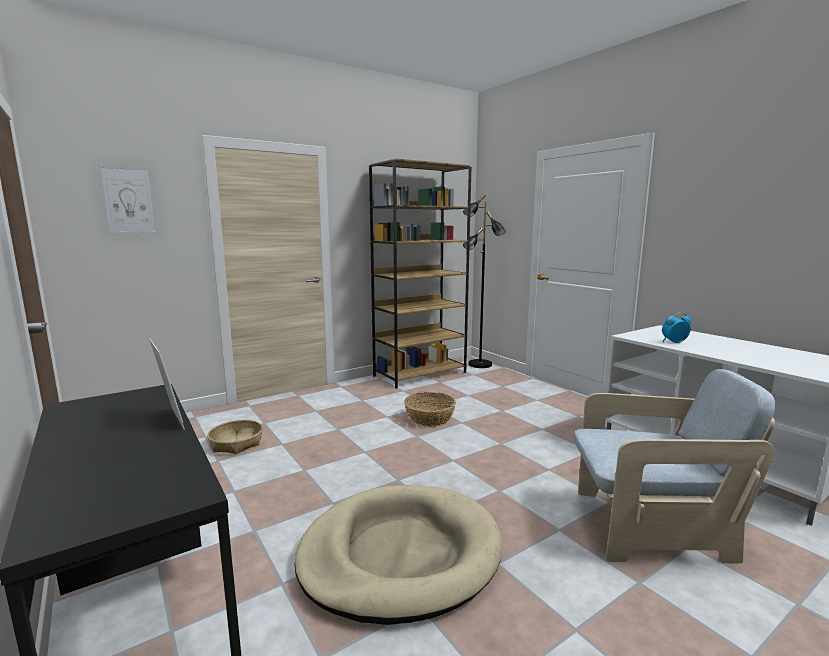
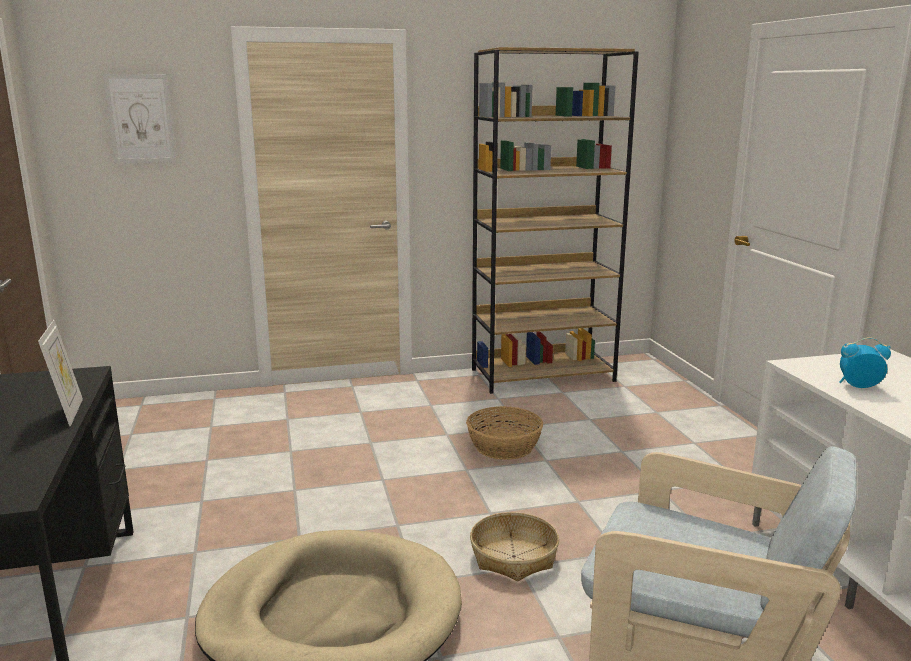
camera: 20 degrees right, 5 degrees up
basket [207,420,263,454] -> basket moved to [470,512,559,581]
black floor lamp [463,194,506,368] -> none

